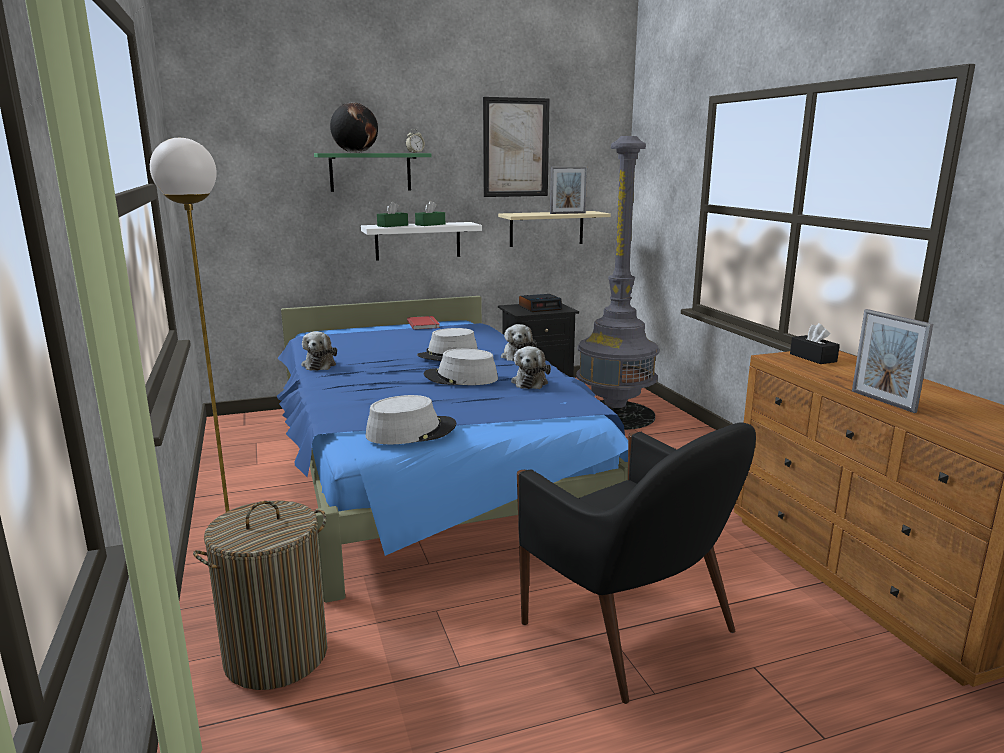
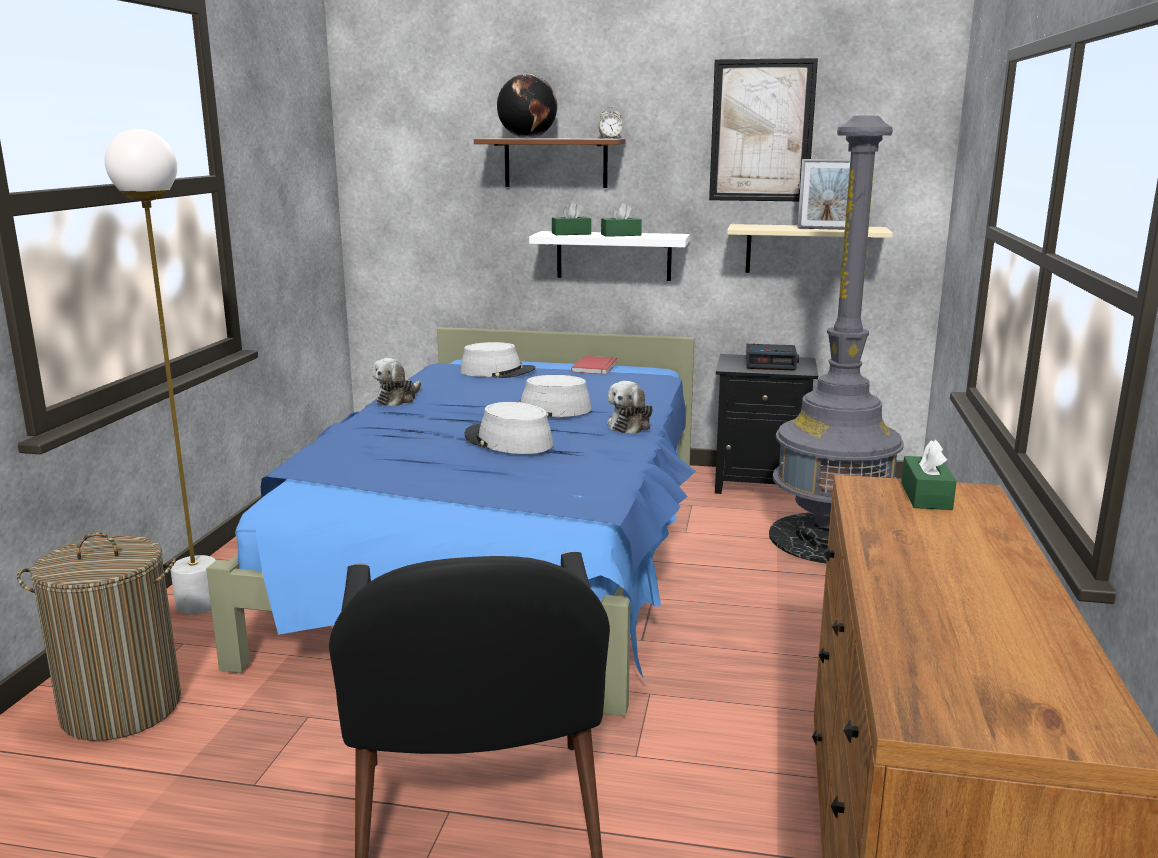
camera: 30 degrees right, 0 degrees up
green shelf [314,153,432,192] -> brown shelf [474,138,626,188]
grey hat [366,395,456,444] -> grey hat moved to [460,342,535,378]
plush toy [511,346,551,389] -> none
black tissue box [790,323,840,364] -> green tissue box [901,440,957,510]
picture frame [852,309,933,413] -> none

